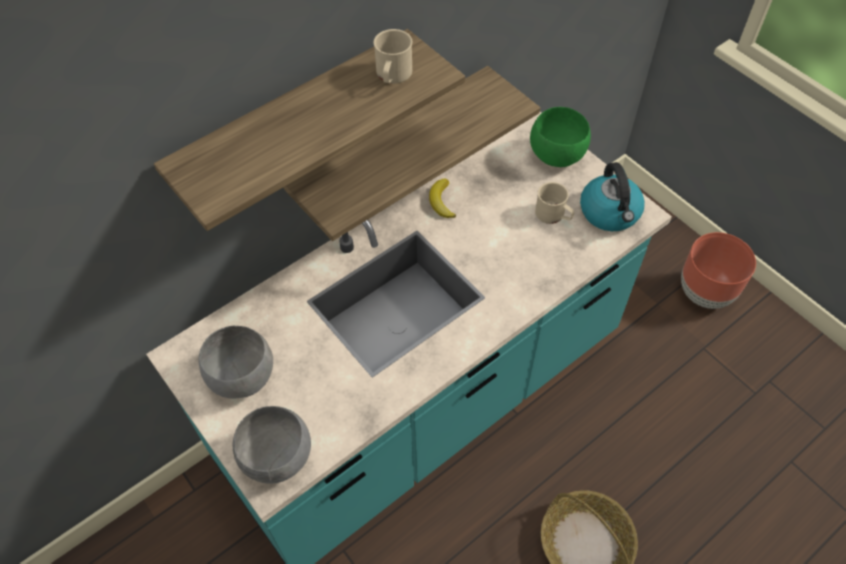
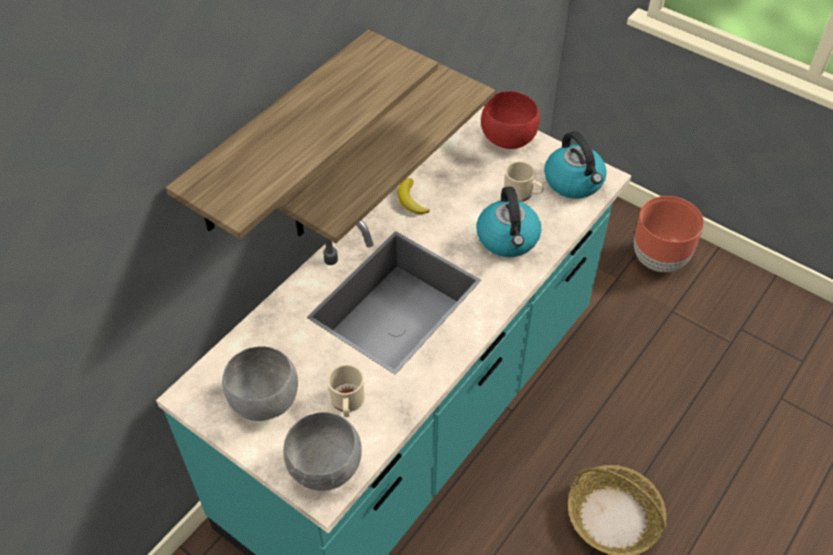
camera: 15 degrees left, 5 degrees down
beige mug [374,29,412,83] -> beige mug moved to [328,364,364,417]
green bowl [530,107,591,167] -> red bowl [481,91,540,149]
none -> kettle [476,186,541,257]

